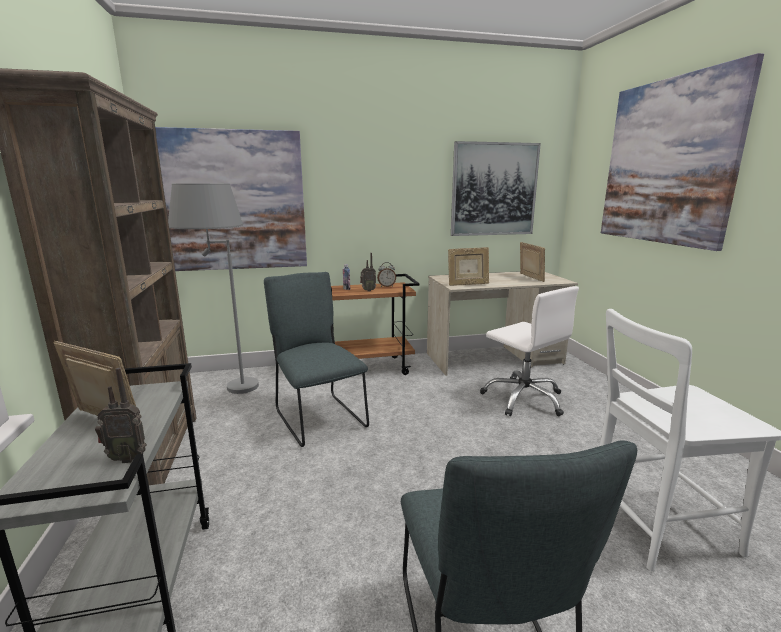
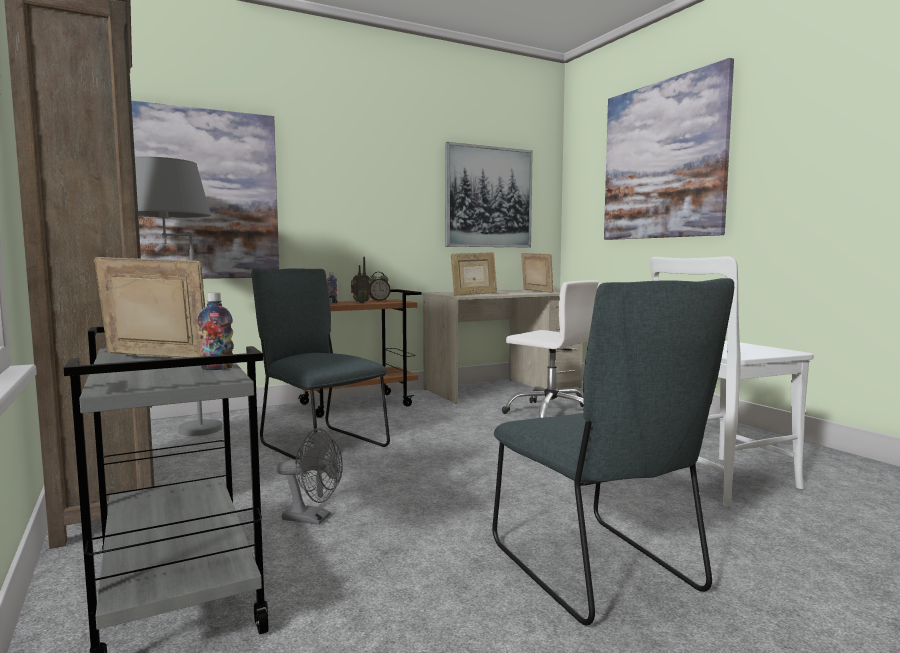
camera: 15 degrees left, 10 degrees down
radio [95,368,147,463] -> bottle [197,293,234,370]
none -> grey fan [276,428,343,525]

